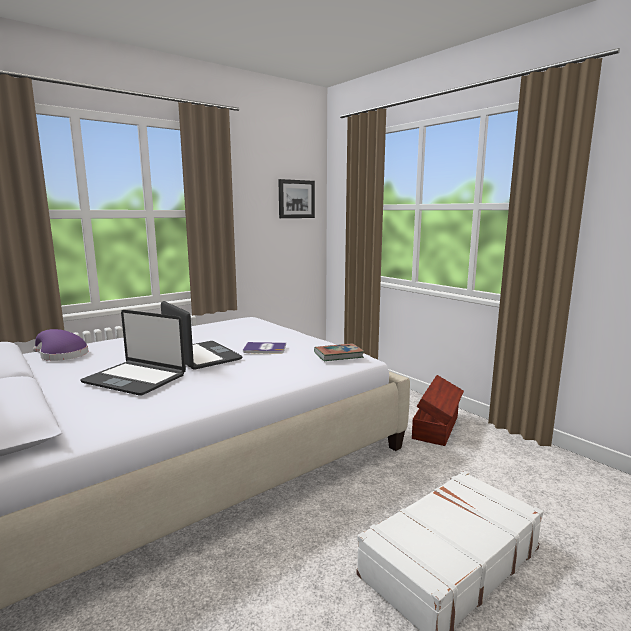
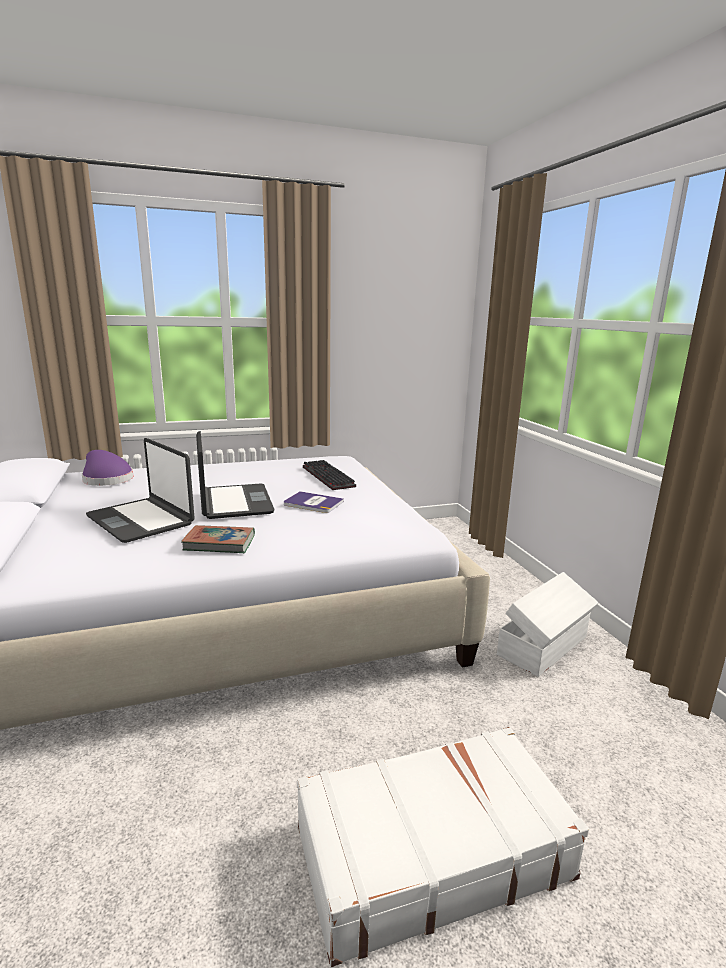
camera: 20 degrees right, 5 degrees up
picture [278,179,315,218] -> none
book [314,343,364,361] -> book moved to [181,525,255,553]
brown storage box [412,375,464,446] -> white storage box [497,572,599,677]
none -> keyboard [303,460,356,490]

